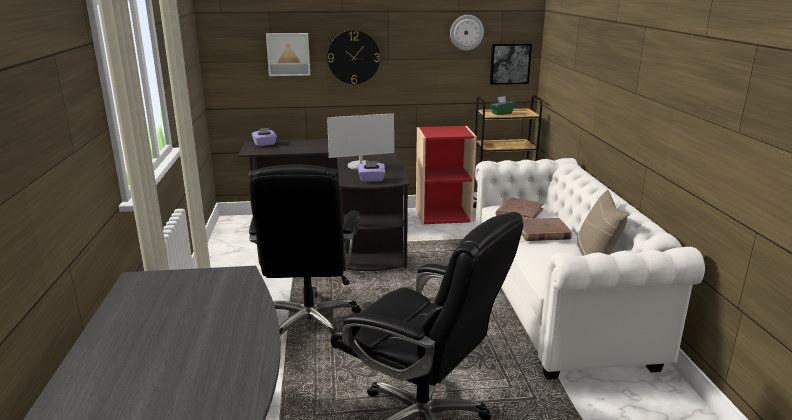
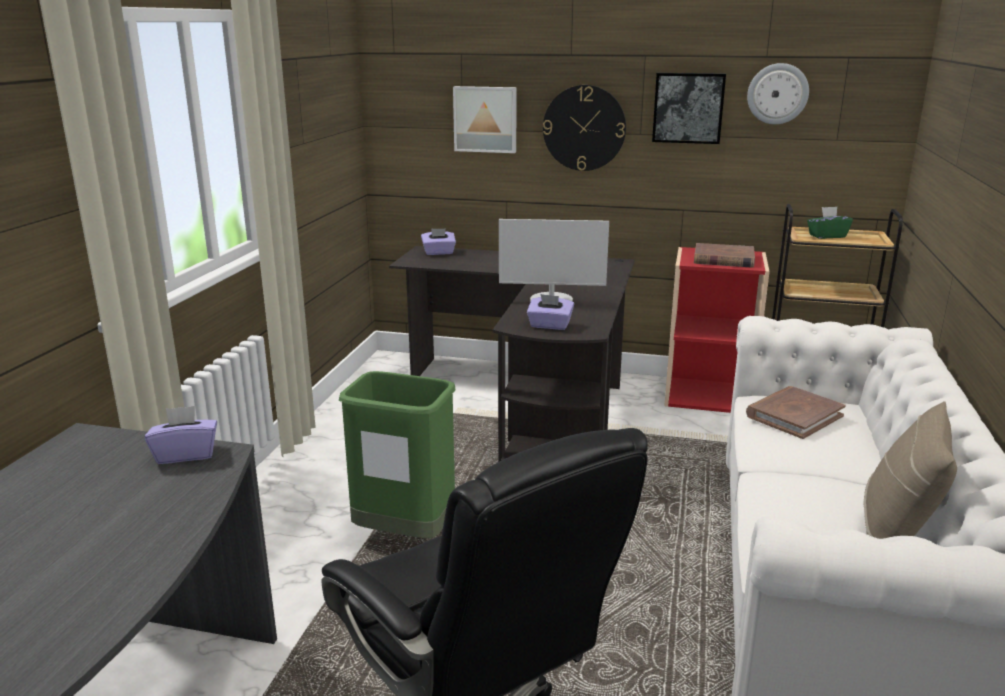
camera: 20 degrees right, 0 degrees up
black office chair [249,165,361,336] -> green trash can [339,371,455,538]
picture [490,43,532,85] -> picture moved to [652,73,726,144]
brown book [521,218,572,241] -> brown book moved to [694,243,755,268]
none -> purple tissue box [145,406,217,464]

